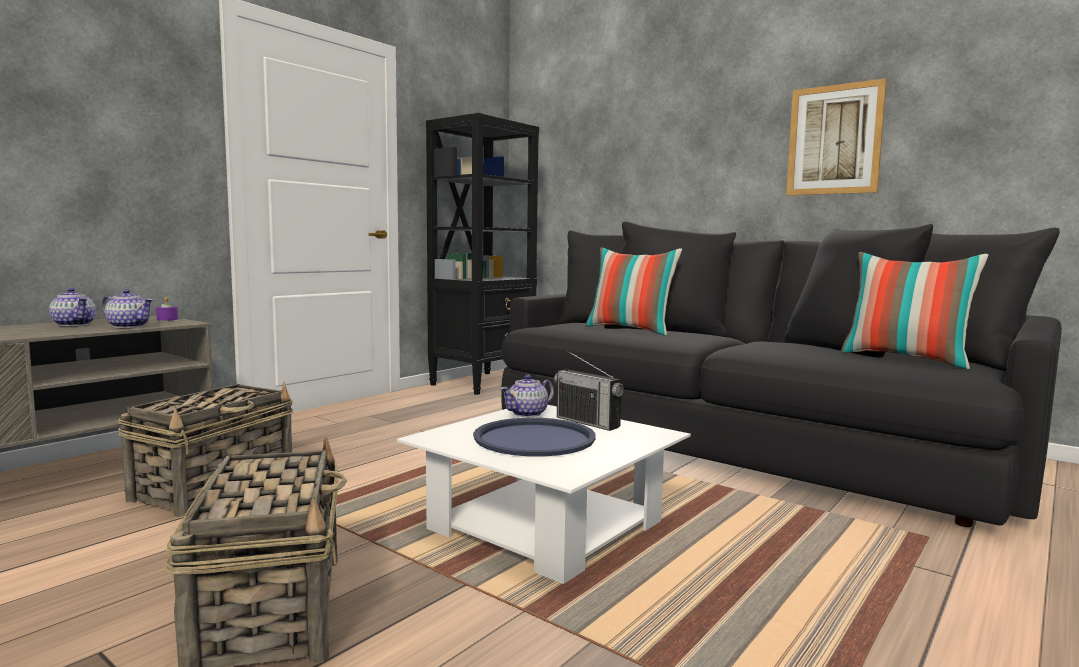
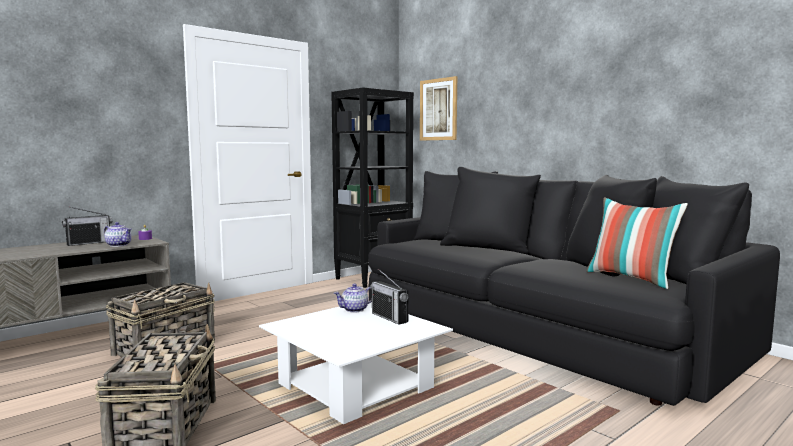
camera: 10 degrees right, 0 degrees up
teapot [49,288,96,326] -> radio [62,207,112,246]
blue tray [473,418,596,456] -> none
pillow [585,247,682,336] -> none
picture [786,78,887,195] -> picture moved to [420,76,457,141]

